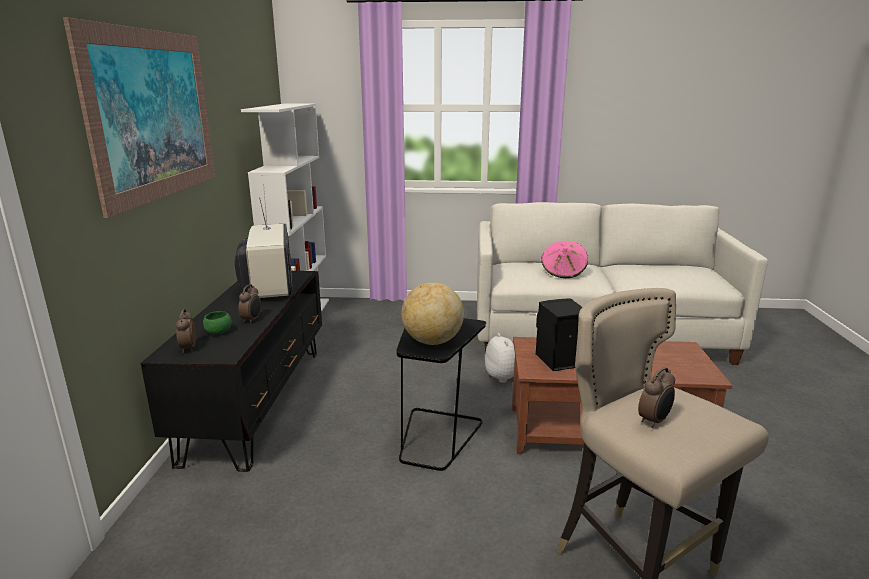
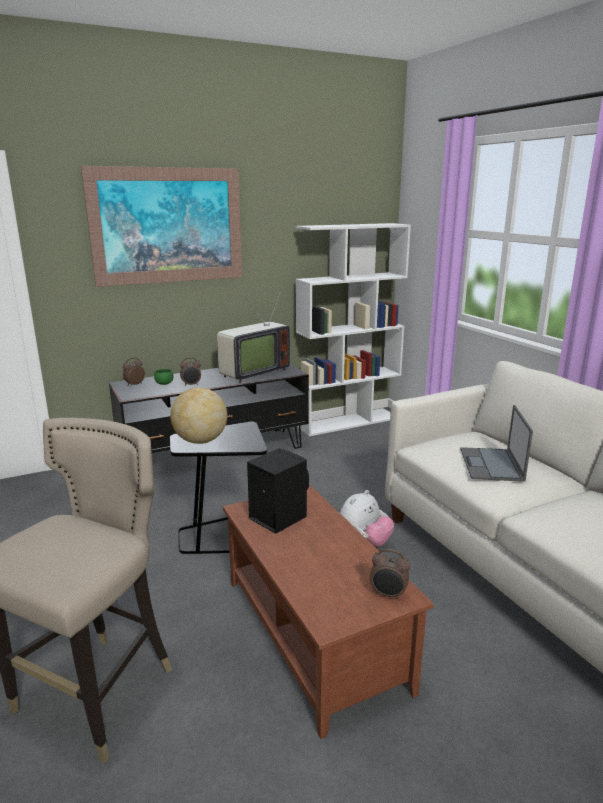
camera: 60 degrees right, 0 degrees up
pink hat [541,241,588,278] -> laptop [460,405,533,482]
alarm clock [638,367,675,428] -> alarm clock moved to [370,549,410,600]

